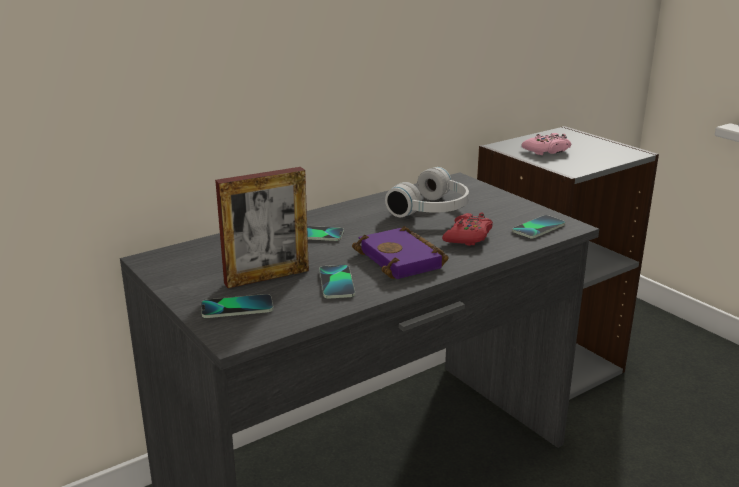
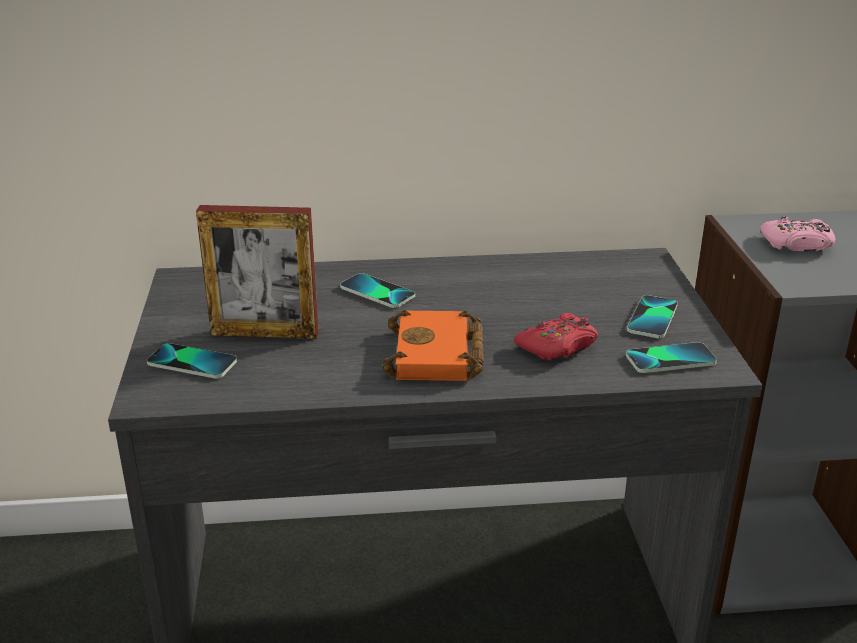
camera: 30 degrees right, 5 degrees up
phone [319,265,355,299] -> phone moved to [627,295,678,338]
purple book [352,226,449,279] -> orange book [382,310,484,381]
white headphones [385,167,469,217] -> none

